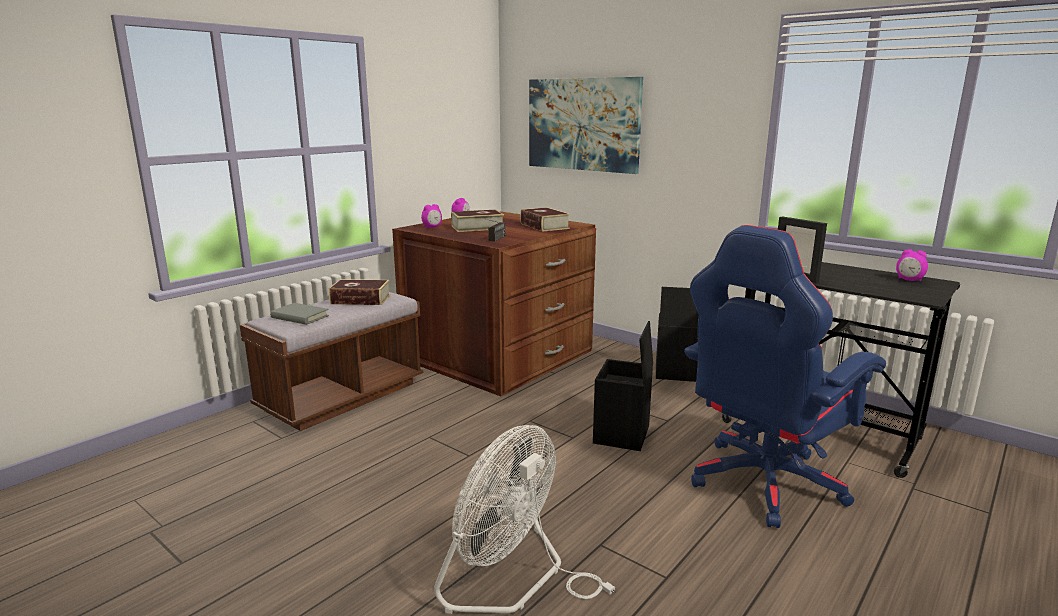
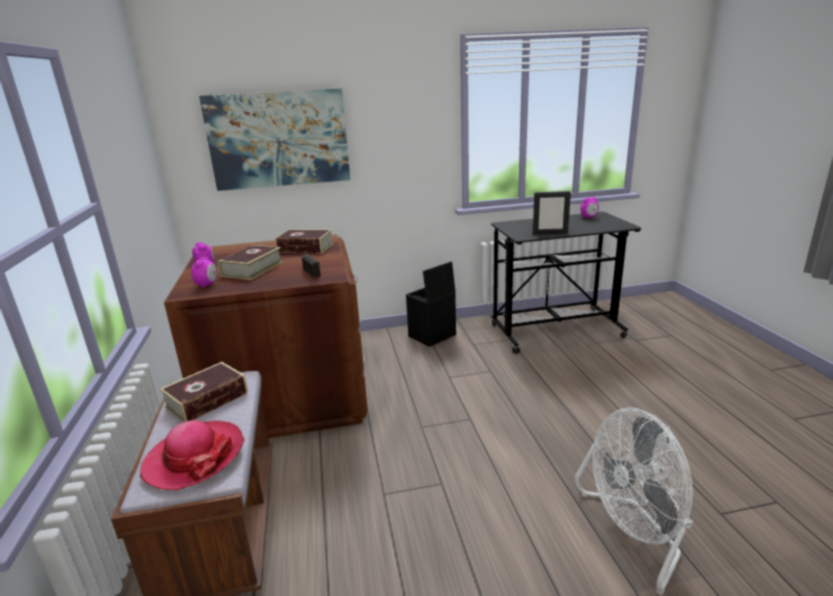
camera: 50 degrees left, 5 degrees up
grey book [270,303,329,325] -> hat [140,420,245,490]
black storage box [593,321,653,451] -> none
blue office chair [684,225,886,528] -> none

